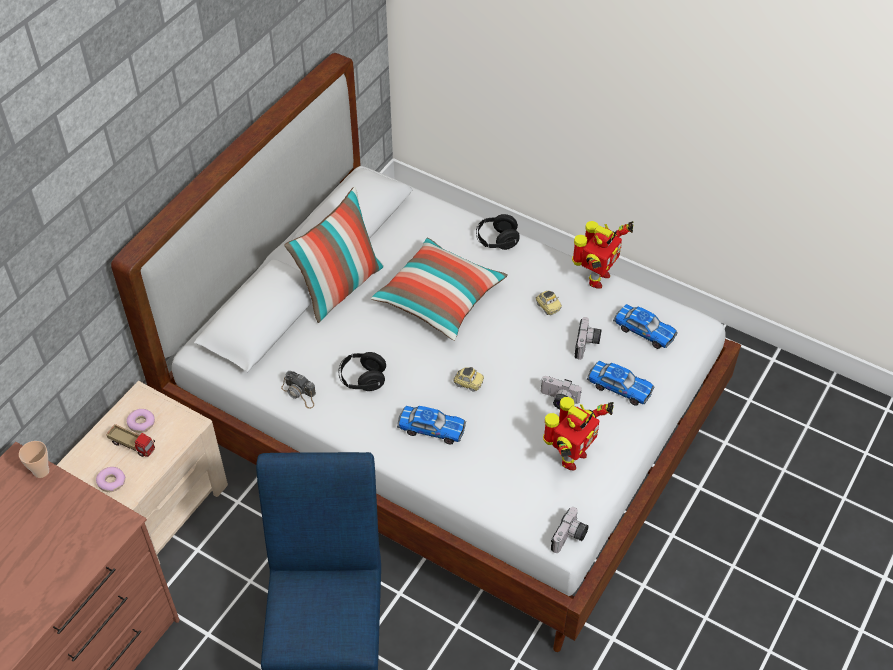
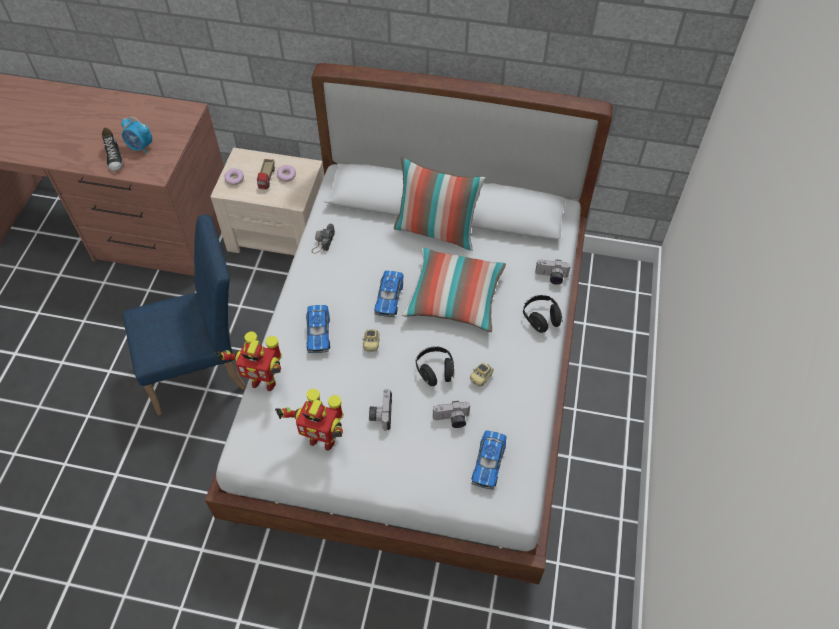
camera: 70 degrees right, 5 degrees up
cup [19,441,49,478] -> none
black headphones [338,352,386,391] -> black headphones moved to [416,346,454,386]
camera [551,507,589,553] -> camera moved to [535,259,571,284]
toy robot [572,221,633,289] -> toy robot moved to [215,331,282,391]
toy car [587,361,654,406] -> toy car moved to [375,271,404,317]
none -> shoe [102,127,123,172]
none -> alarm clock [121,117,152,153]

